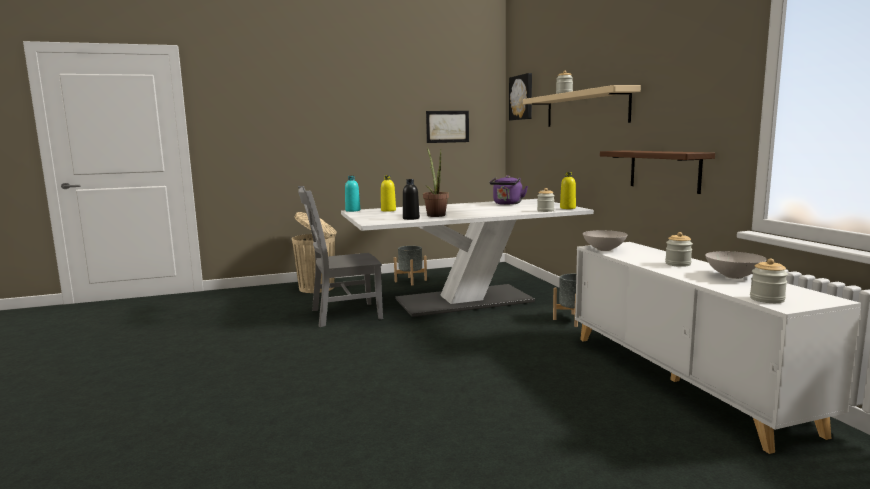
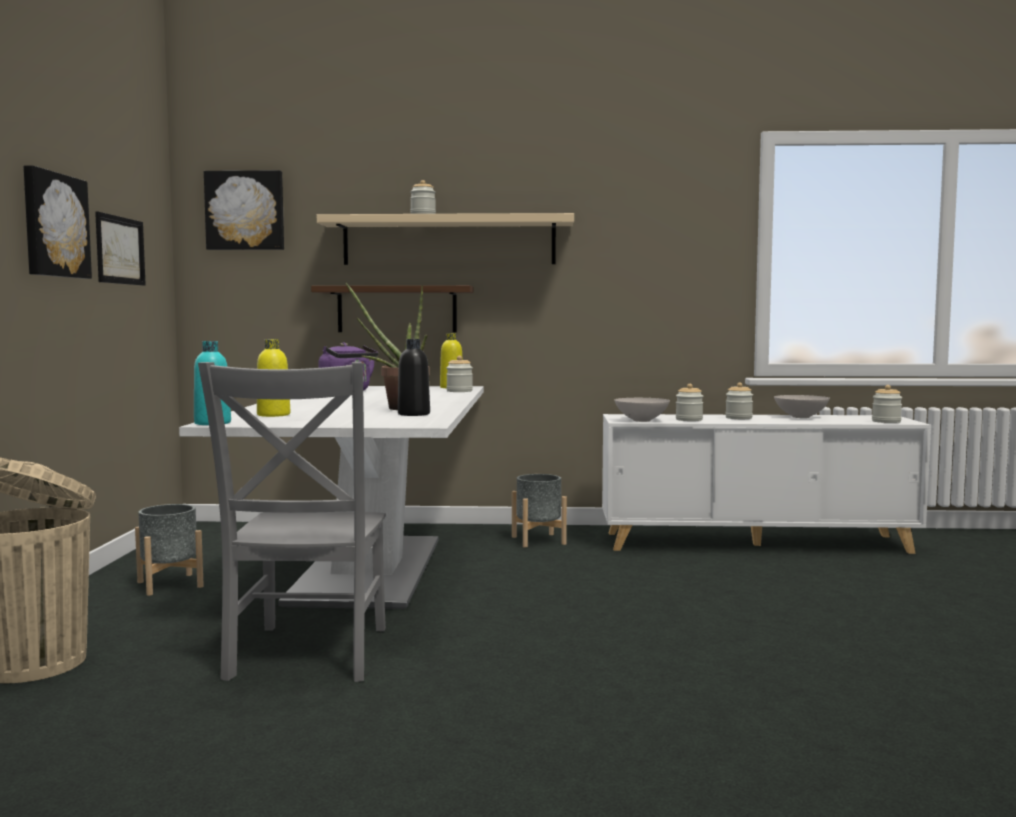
camera: 70 degrees left, 5 degrees down
shelf [600,151,715,194] -> shelf moved to [311,285,473,332]
none -> picture [23,165,92,279]
none -> jar [676,384,703,421]

